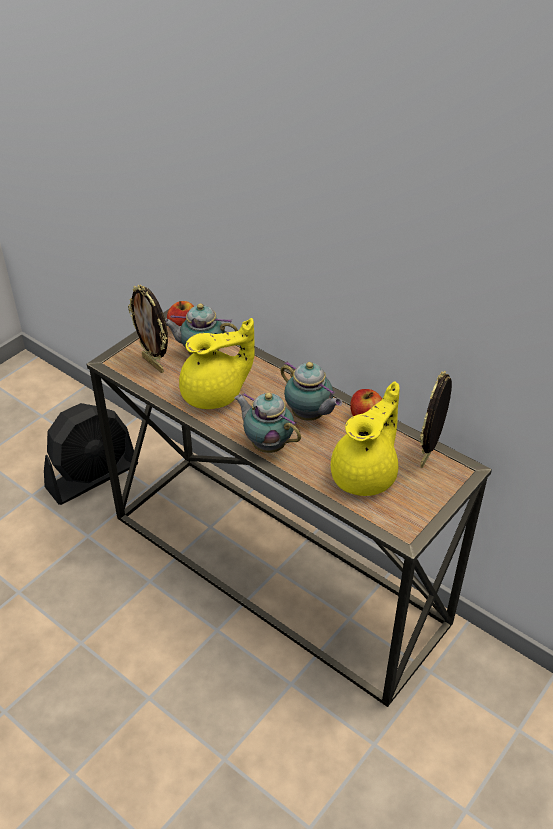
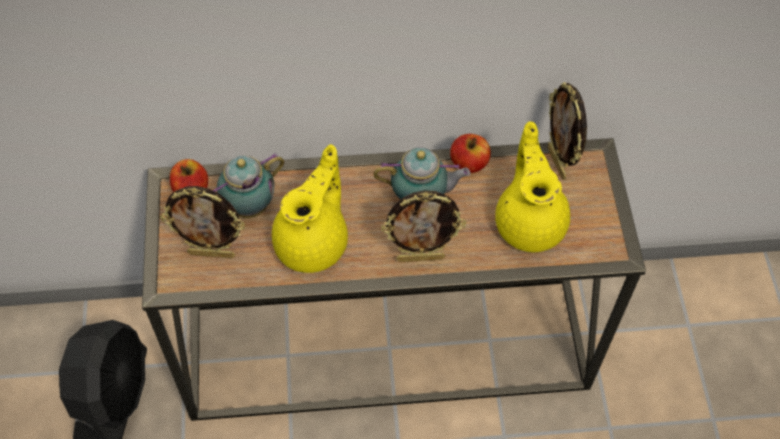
camera: 45 degrees left, 15 degrees up
teapot [234,392,301,453] -> picture frame [381,190,466,262]

